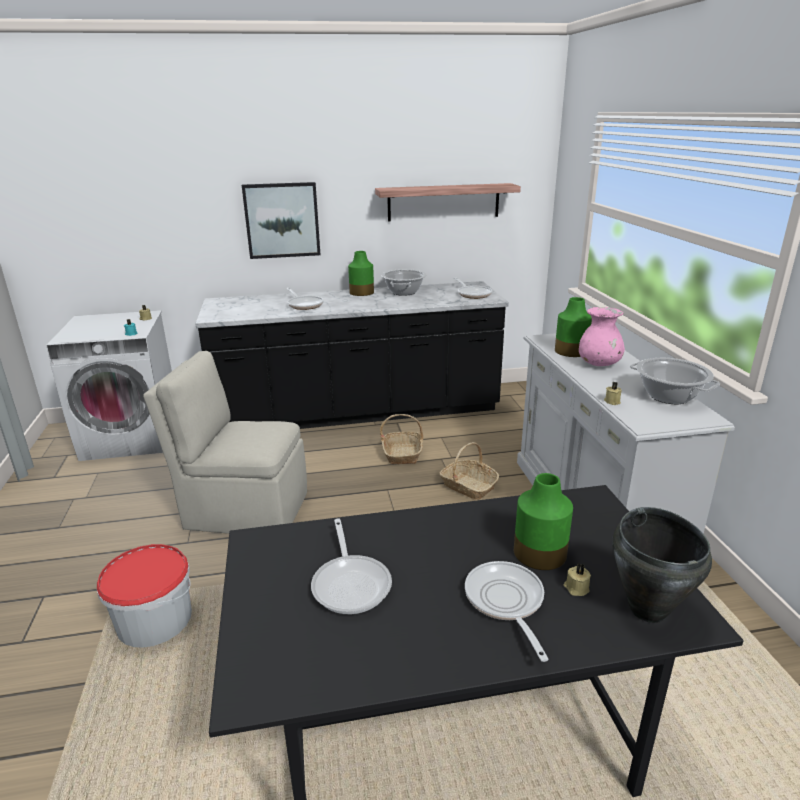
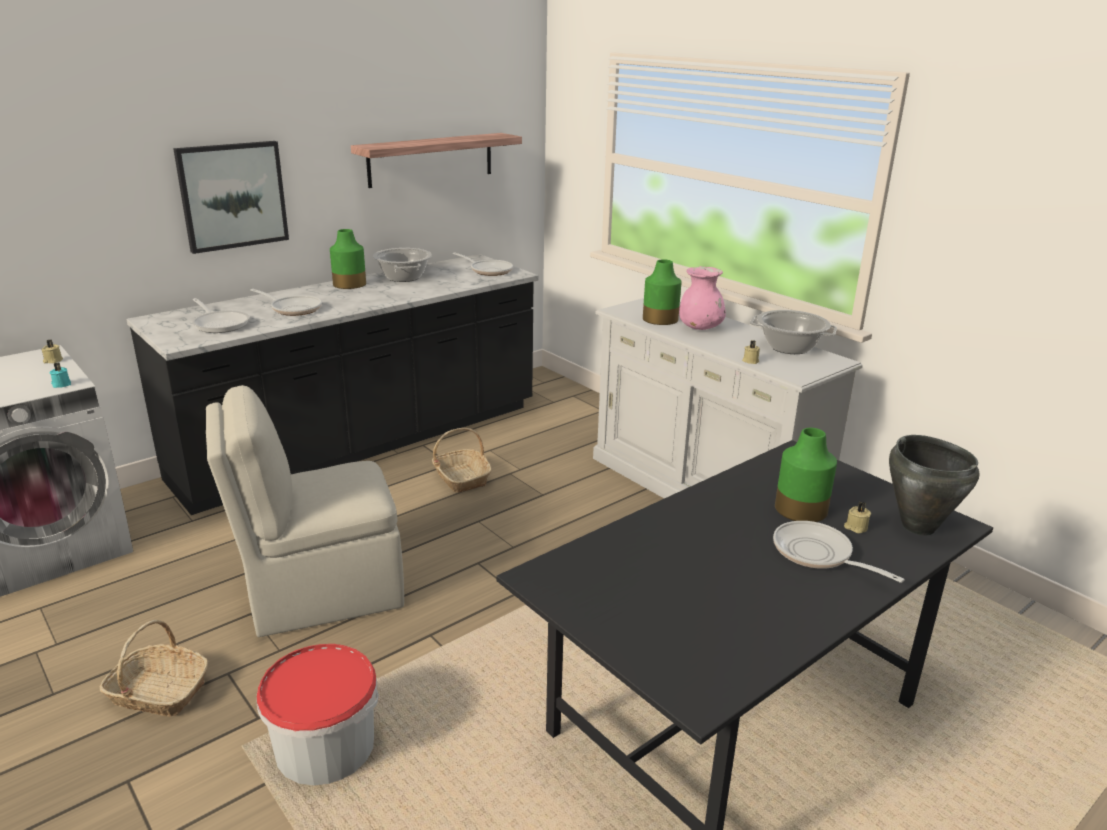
camera: 30 degrees left, 0 degrees up
frying pan [311,519,392,614] -> frying pan moved to [192,298,250,333]
basket [440,442,499,500] -> basket moved to [100,620,208,717]

